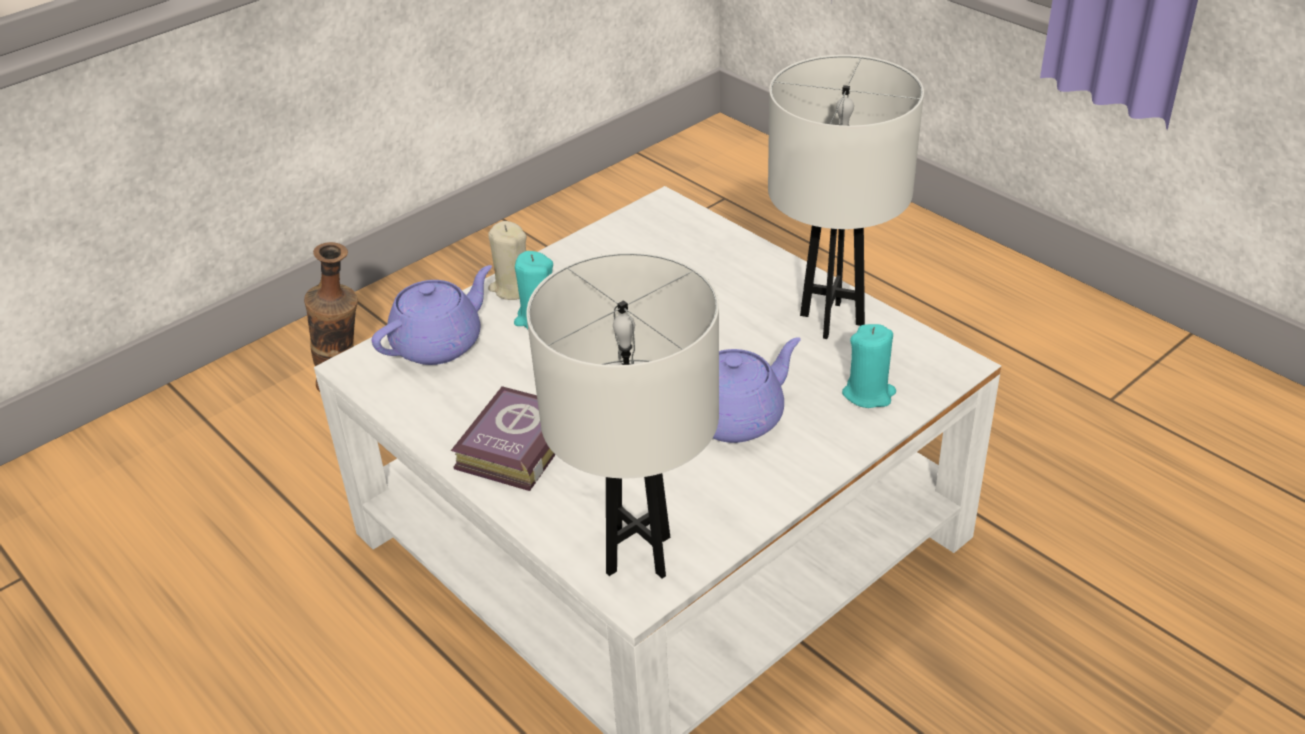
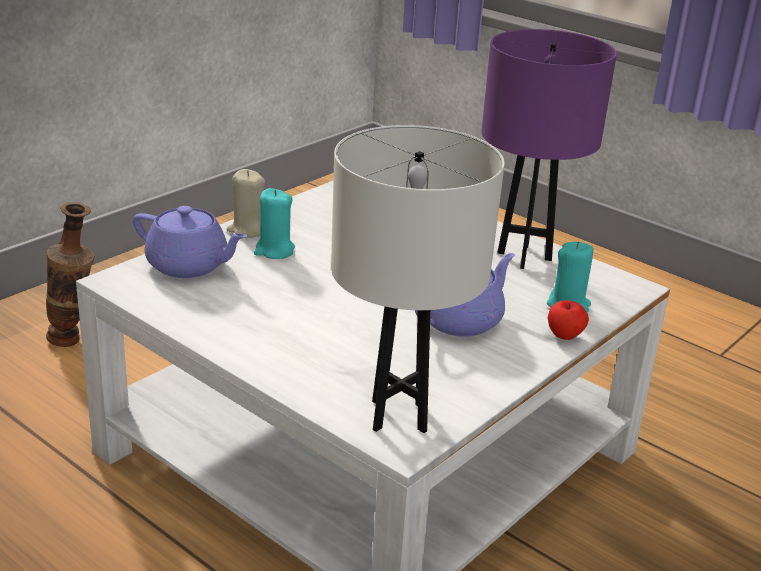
camera: 10 degrees left, 10 degrees down
purple teapot [372,265,492,365] -> purple teapot turned 75 degrees clockwise [133,206,247,278]
book [451,386,555,491] -> none
white table lamp [768,55,924,339] -> purple table lamp [482,29,617,269]
none -> apple [548,300,589,340]

